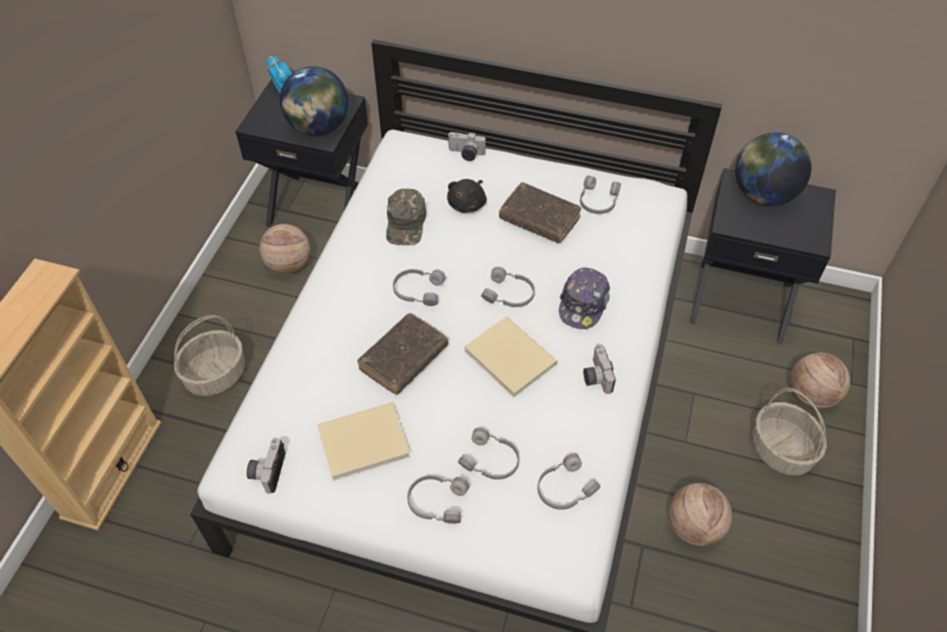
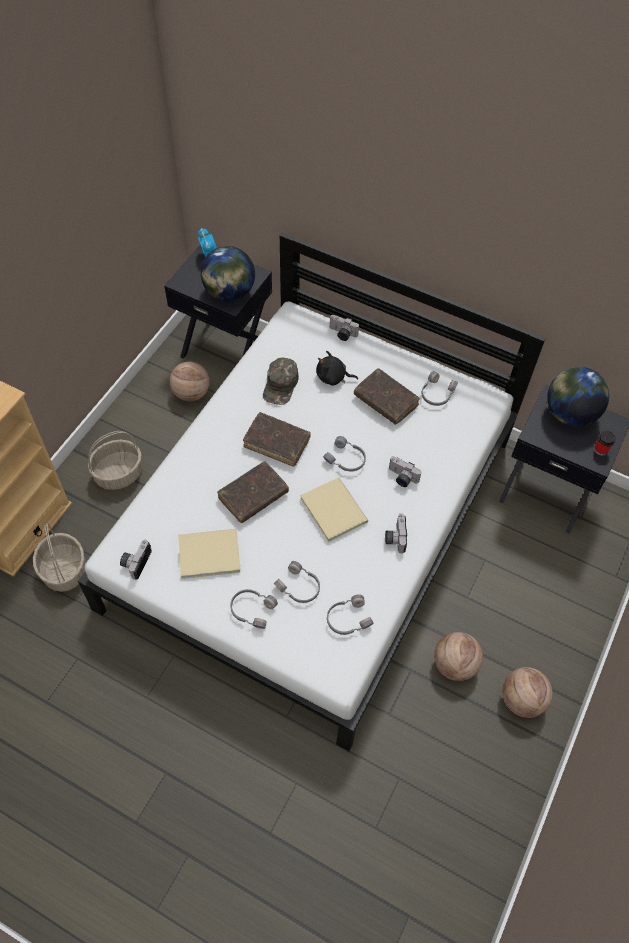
camera: 10 degrees right, 5 degrees up
grey headphones [393,269,446,306] -> brown book [243,412,311,467]
black plush toy [447,179,487,213] -> black plush toy turned 60 degrees clockwise [316,351,358,385]
cap [559,268,610,329] -> camera [389,456,422,487]
basket [752,388,827,475] -> basket moved to [33,523,86,592]
basketball [791,353,850,408] -> basketball moved to [502,667,553,718]
none -> cup [594,431,616,455]

